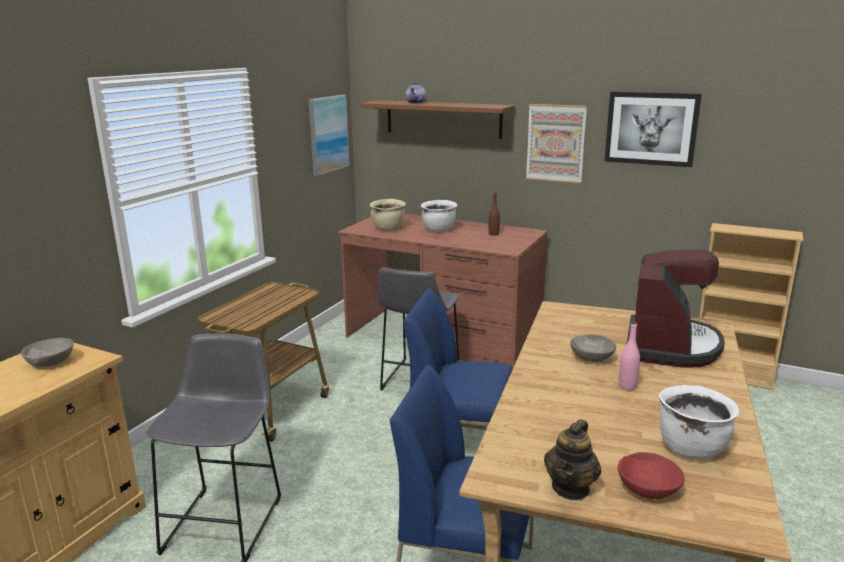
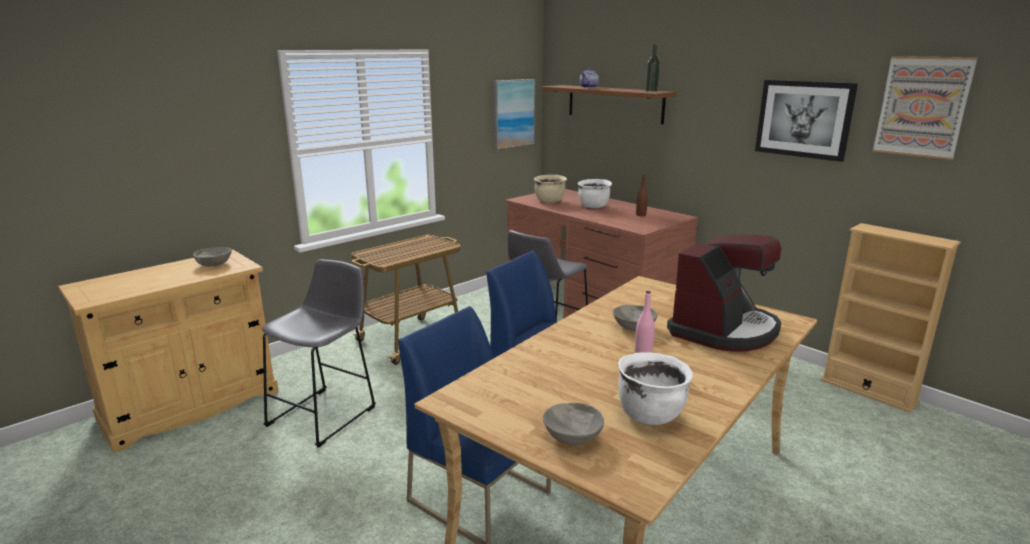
camera: 20 degrees right, 0 degrees up
picture [526,104,587,184] -> picture moved to [873,56,978,160]
teapot [544,419,601,500] -> none
red bowl [618,452,685,499] -> grey bowl [543,403,604,445]
none -> bottle [645,44,660,92]

